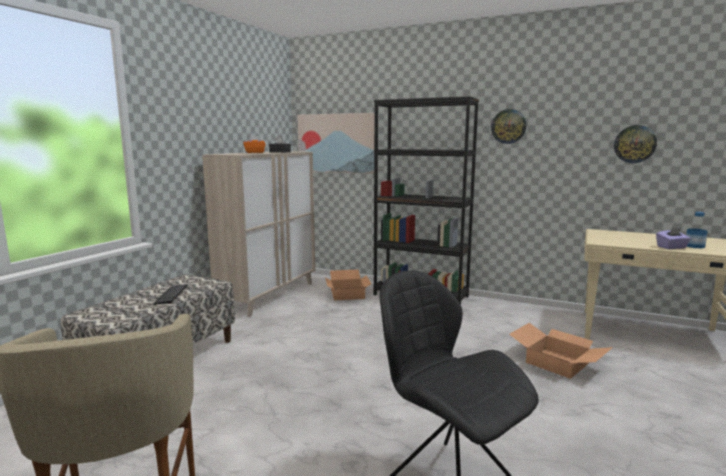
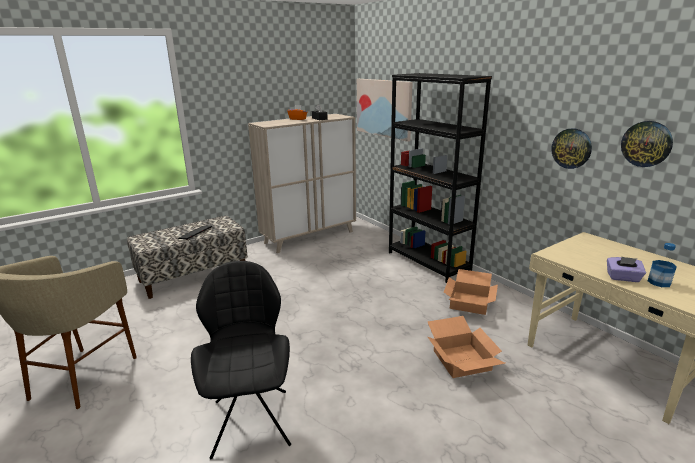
camera: 30 degrees right, 10 degrees up
cardboard box [325,269,371,301] -> cardboard box moved to [444,269,498,315]
wall clock [491,109,526,144] -> wall clock moved to [551,128,592,169]

